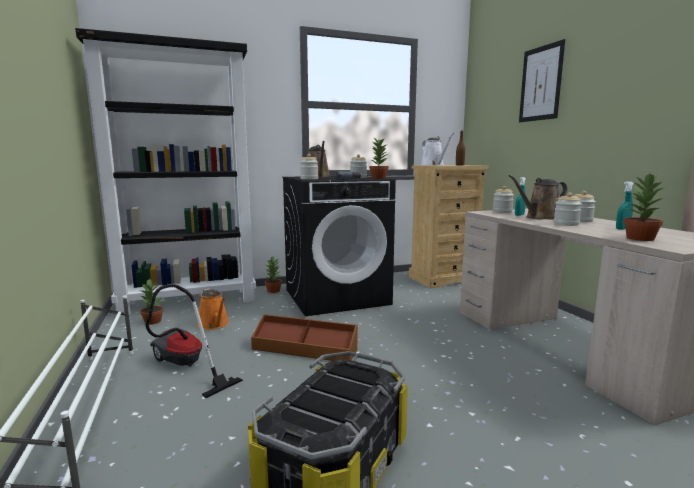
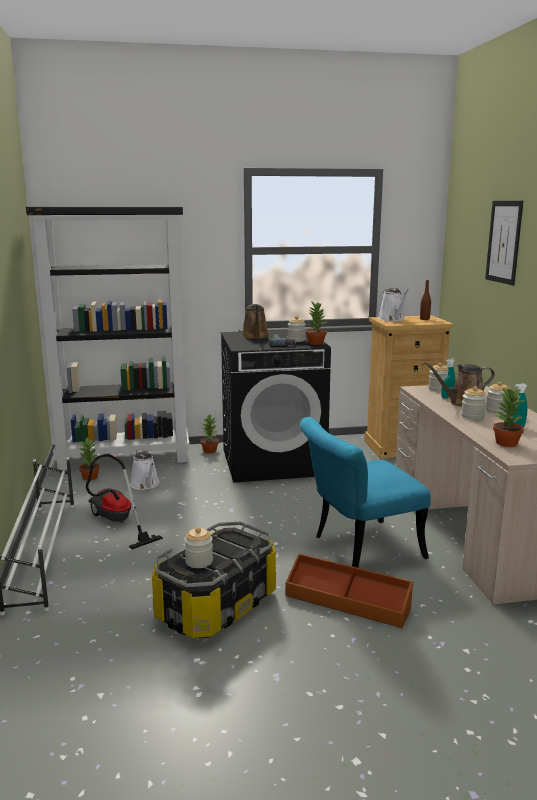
camera: 10 degrees right, 5 degrees up
orange watering can [198,288,229,330] -> white watering can [130,449,160,490]
brown storage box [251,314,358,361] -> brown storage box moved to [285,553,413,628]
jar [300,154,318,180] -> jar moved to [184,527,213,568]
none -> turquoise chair [300,417,431,568]

